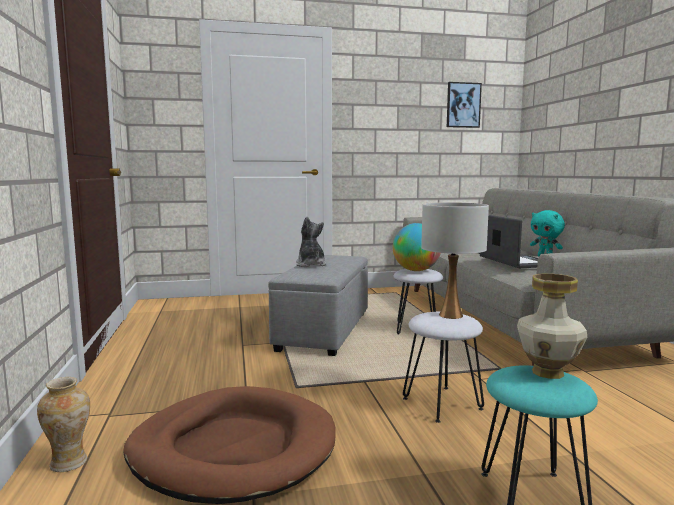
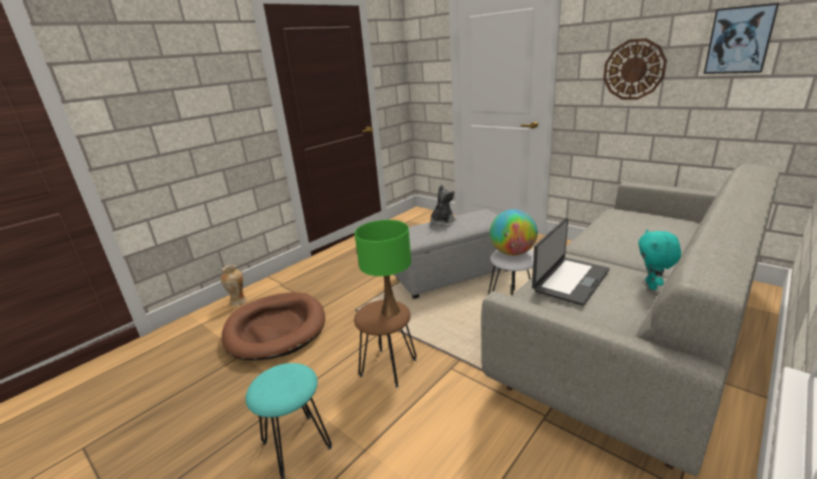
camera: 55 degrees right, 15 degrees up
white stool [403,312,484,423] -> brown stool [354,300,417,388]
white table lamp [421,202,489,319] -> green table lamp [355,220,411,317]
vase [517,274,587,379] -> none
none -> wall clock [603,38,667,100]

